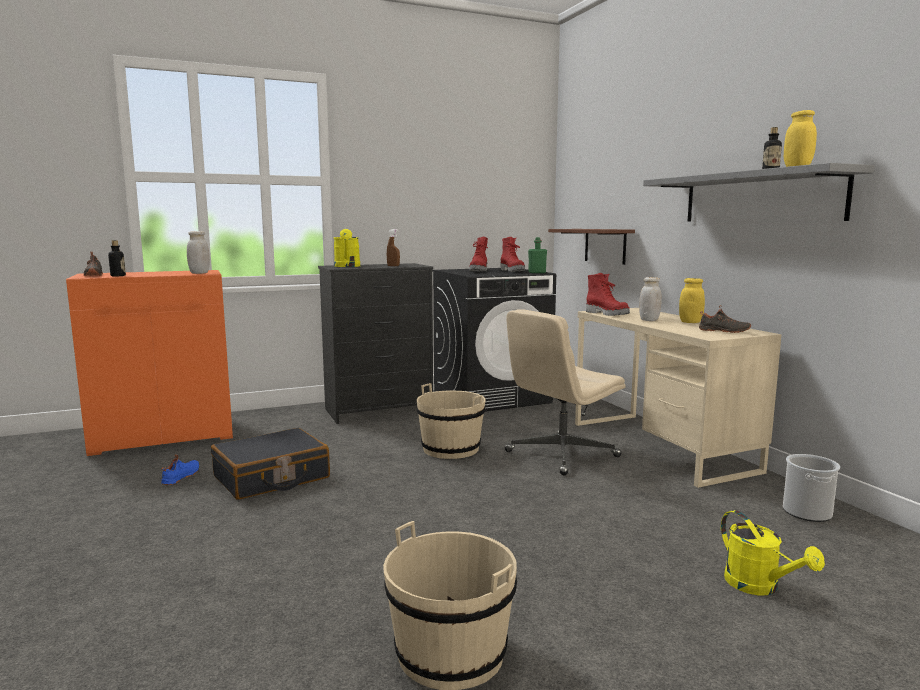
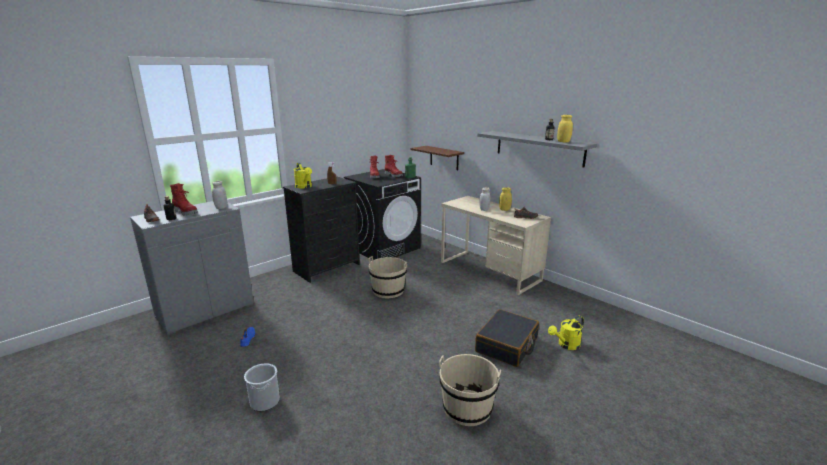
camera: 20 degrees left, 10 degrees up
orange cabinet [66,270,233,456] -> grey cabinet [130,201,254,335]
black suitcase [211,428,330,500] -> black suitcase moved to [475,309,539,367]
beige office chair [505,309,626,475] -> none
red boot [586,273,630,316] -> red boot moved to [170,183,198,215]
yellow watering can [721,510,825,595] -> yellow watering can turned 105 degrees clockwise [548,316,584,350]
bucket [783,454,840,522] -> bucket moved to [244,363,280,411]

